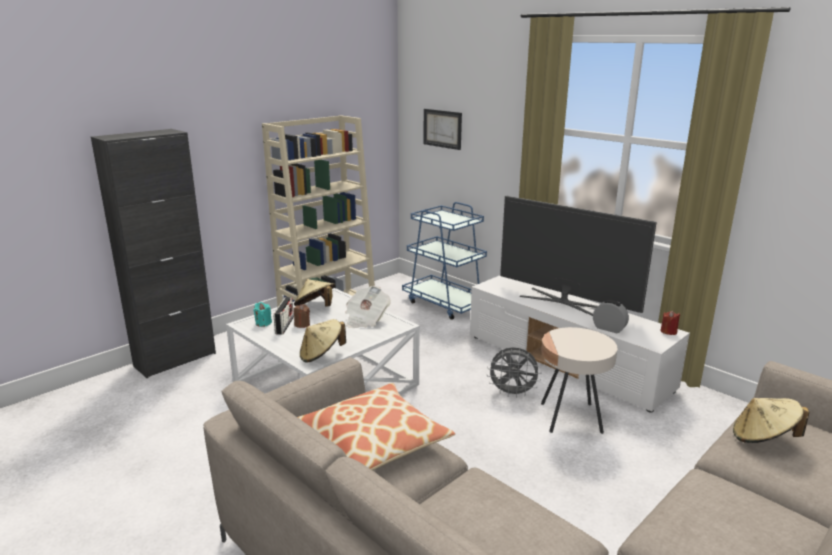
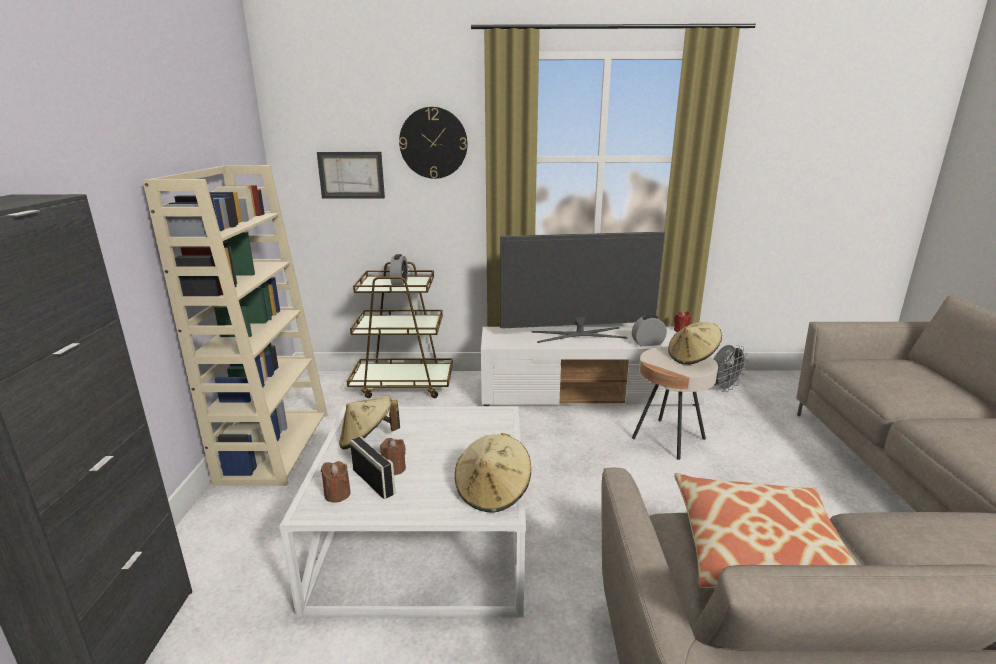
camera: 45 degrees left, 0 degrees up
turquoise candle [253,302,272,327] -> brown candle [321,461,351,503]
newspaper [345,286,391,328] -> none
blue cart [402,202,487,320] -> brown cart [347,262,453,398]
grey fan [487,347,542,398] -> grey fan moved to [714,345,748,392]
beige hat [733,398,809,443] -> beige hat moved to [668,322,722,365]
none -> alarm clock [390,254,408,285]
none -> wall clock [399,107,468,179]

